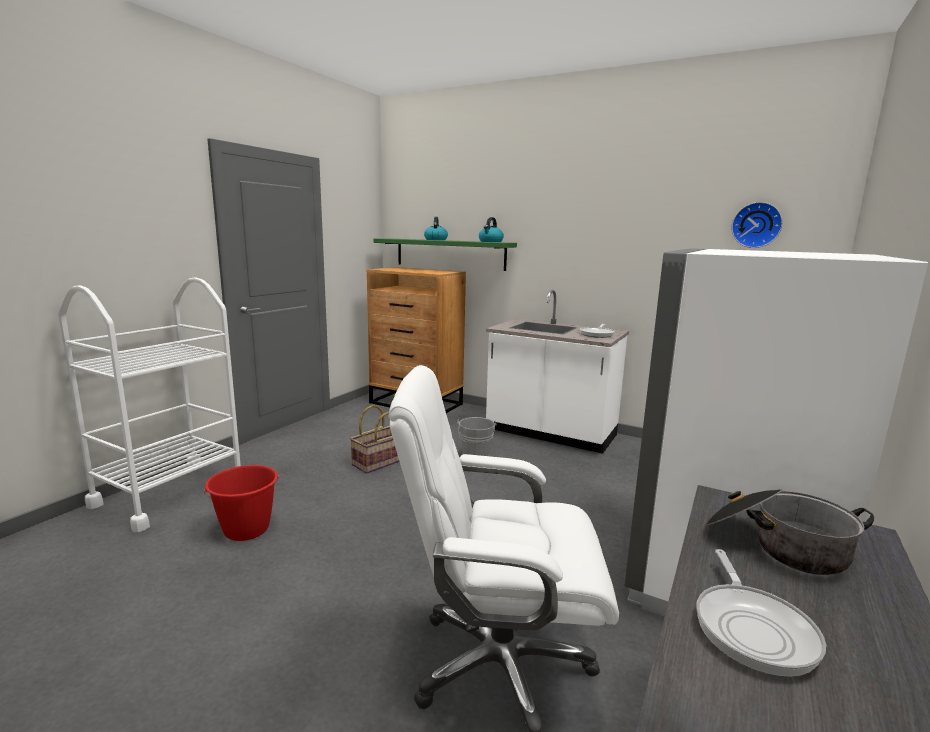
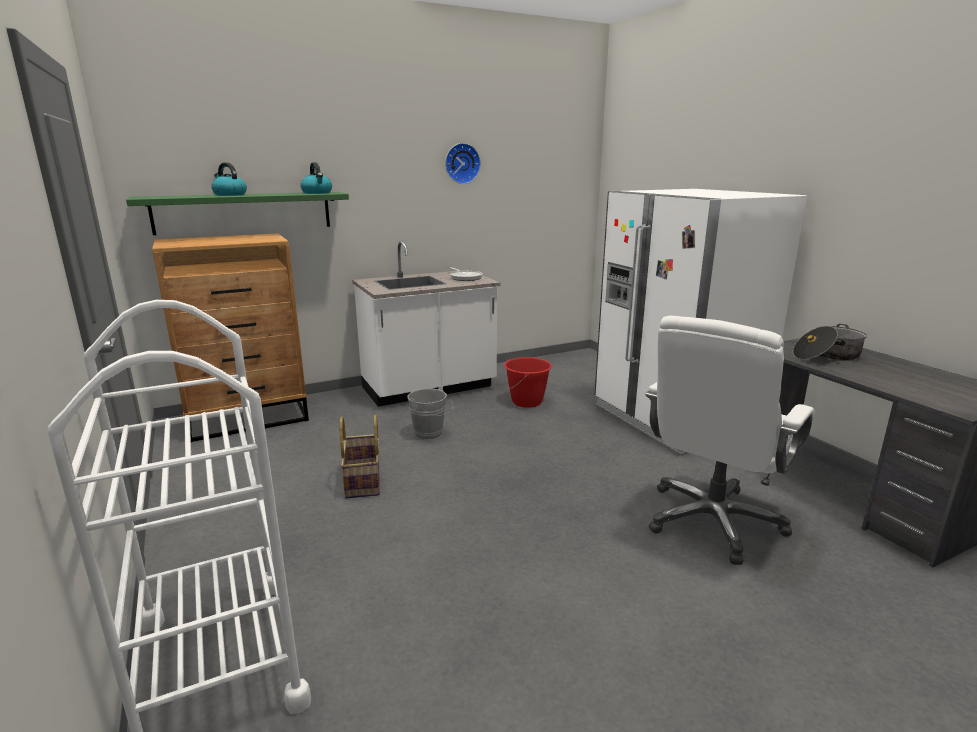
camera: 55 degrees left, 5 degrees up
red bucket [204,465,279,541] -> red bucket moved to [504,357,552,408]
frying pan [696,549,826,676] -> none
wall clock [731,202,783,248] -> wall clock moved to [445,143,481,184]

